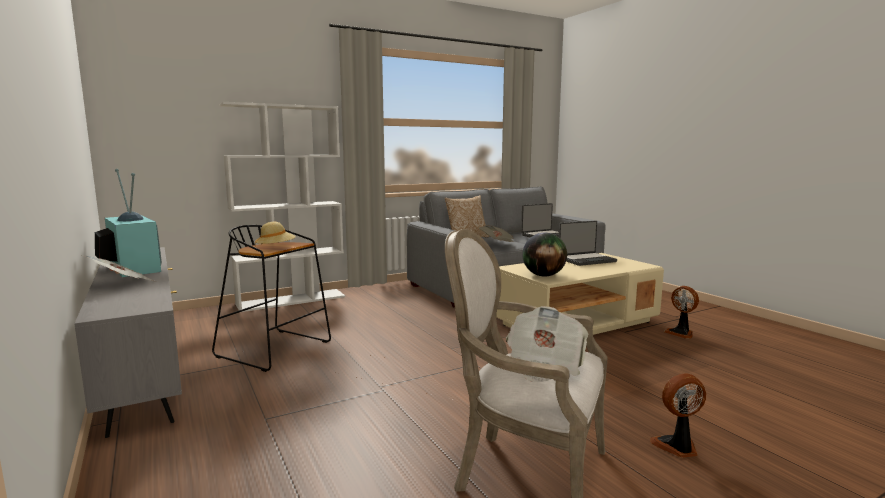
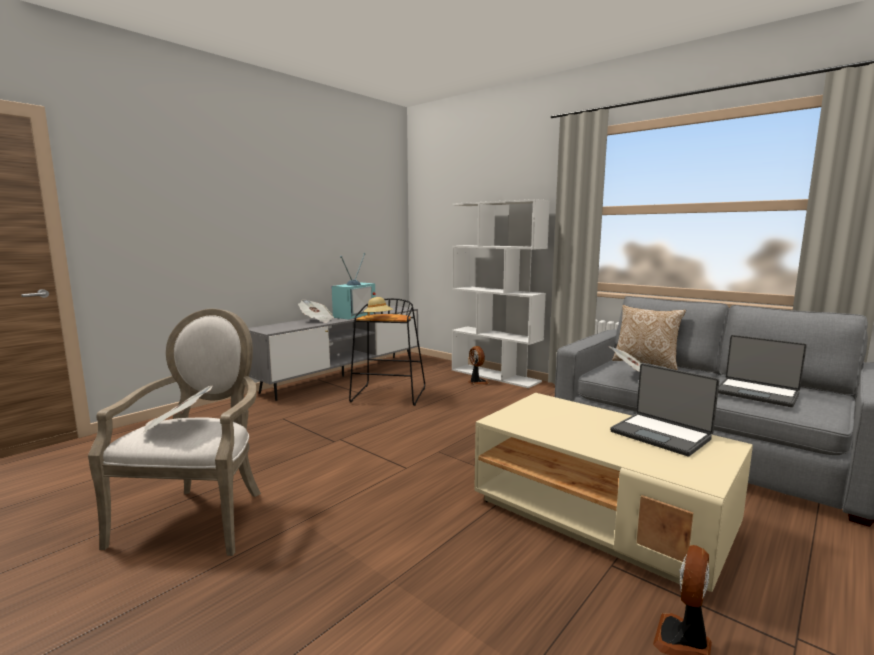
camera: 70 degrees right, 0 degrees up
globe [522,233,567,277] -> none
fan [650,373,706,458] -> fan moved to [468,346,489,385]

